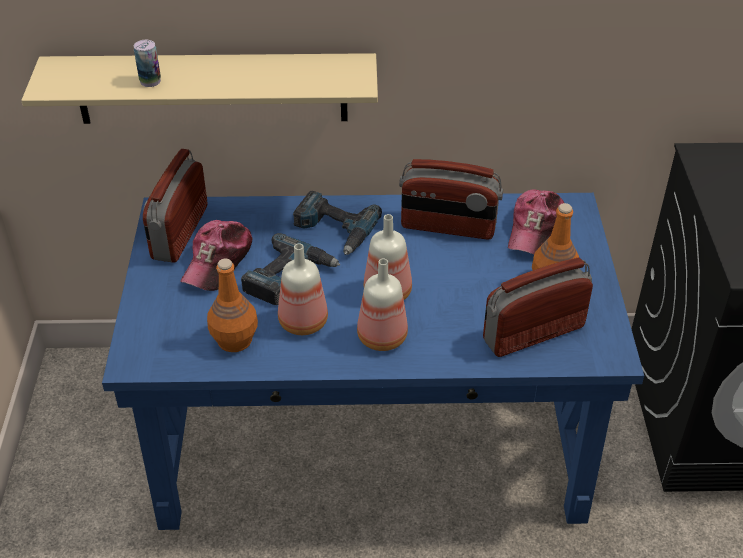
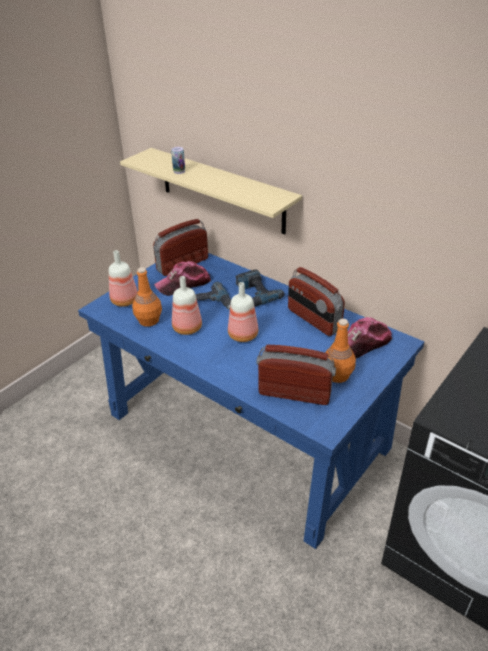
camera: 40 degrees right, 5 degrees down
bottle [357,258,408,351] -> bottle moved to [109,250,138,307]

